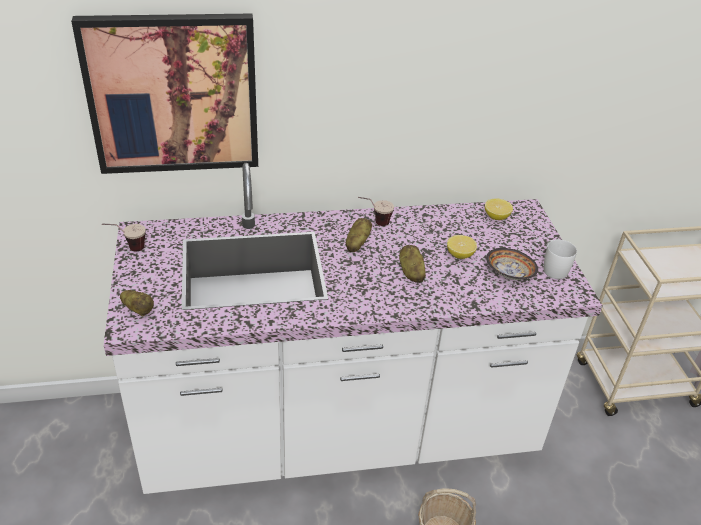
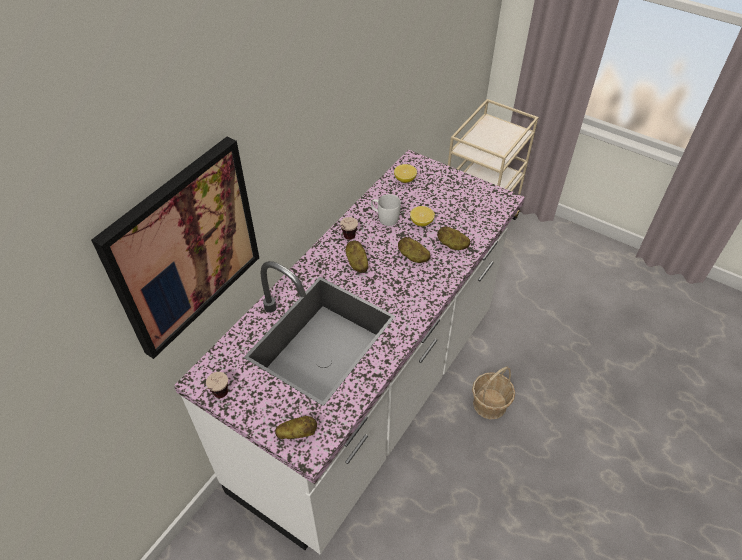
camera: 45 degrees left, 10 degrees up
bowl [486,248,538,280] -> none
white mug [544,240,577,279] -> white mug moved to [371,194,401,226]
none -> potato [437,226,470,250]

